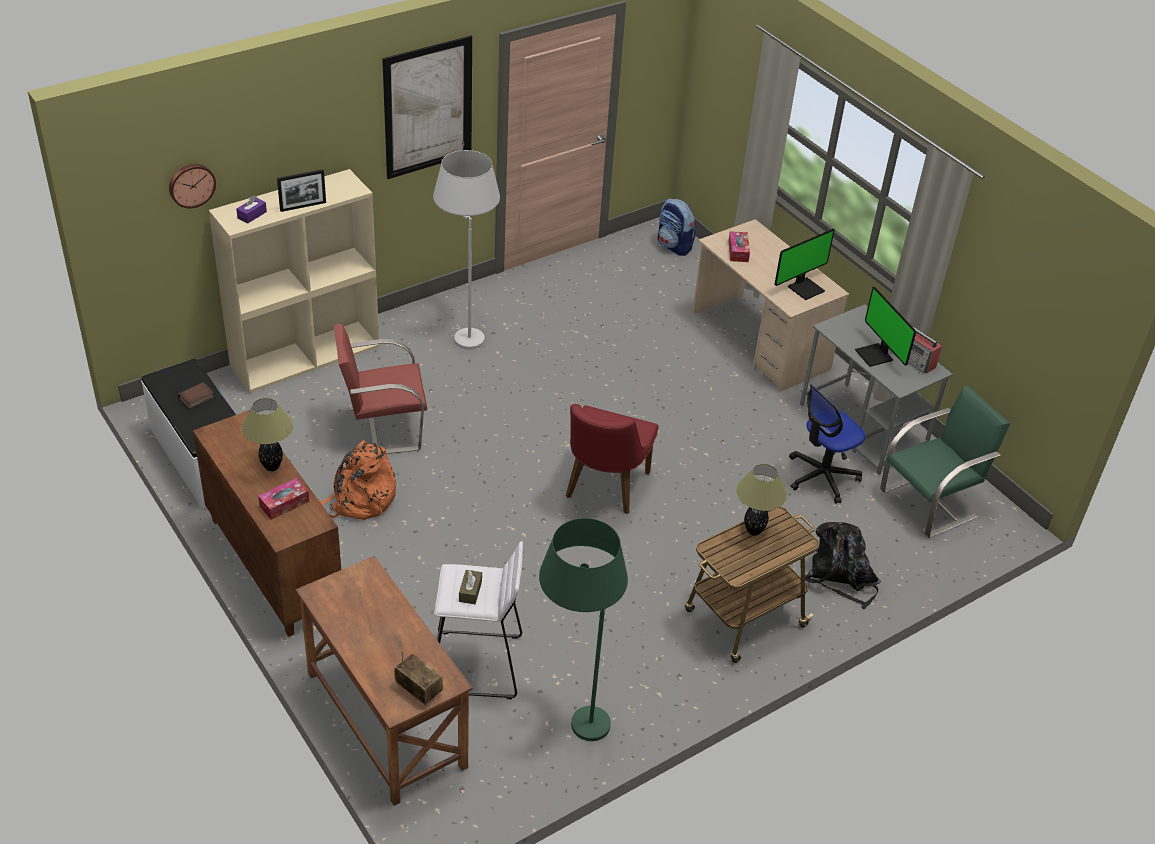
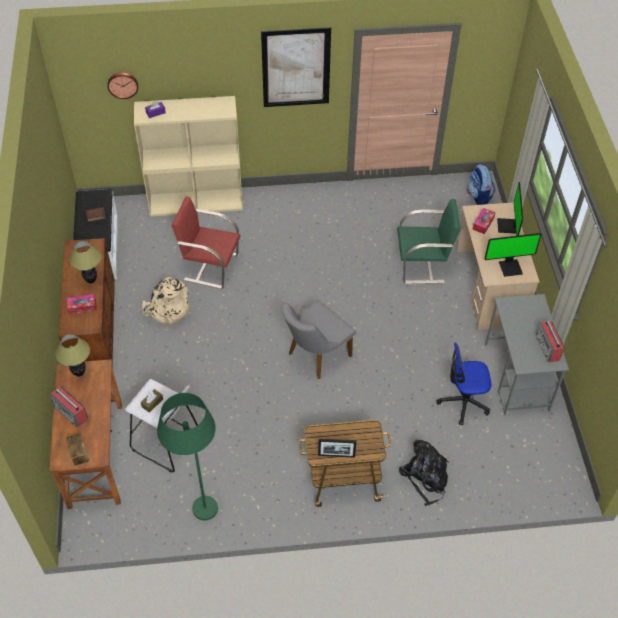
camera: 30 degrees right, 10 degrees up
picture frame [277,169,326,212] -> picture frame moved to [318,439,356,458]
orange backpack [318,440,396,520] -> beige backpack [142,277,189,324]
white floor lamp [433,150,500,350] -> none
red chair [566,404,659,514] -> grey chair [282,300,356,379]
table lamp [736,464,787,536] -> table lamp moved to [56,334,90,377]
monitor [855,287,916,367] -> monitor moved to [497,182,523,236]
green chair [880,385,1011,538] -> green chair moved to [397,199,461,284]
none -> radio [51,387,88,427]

